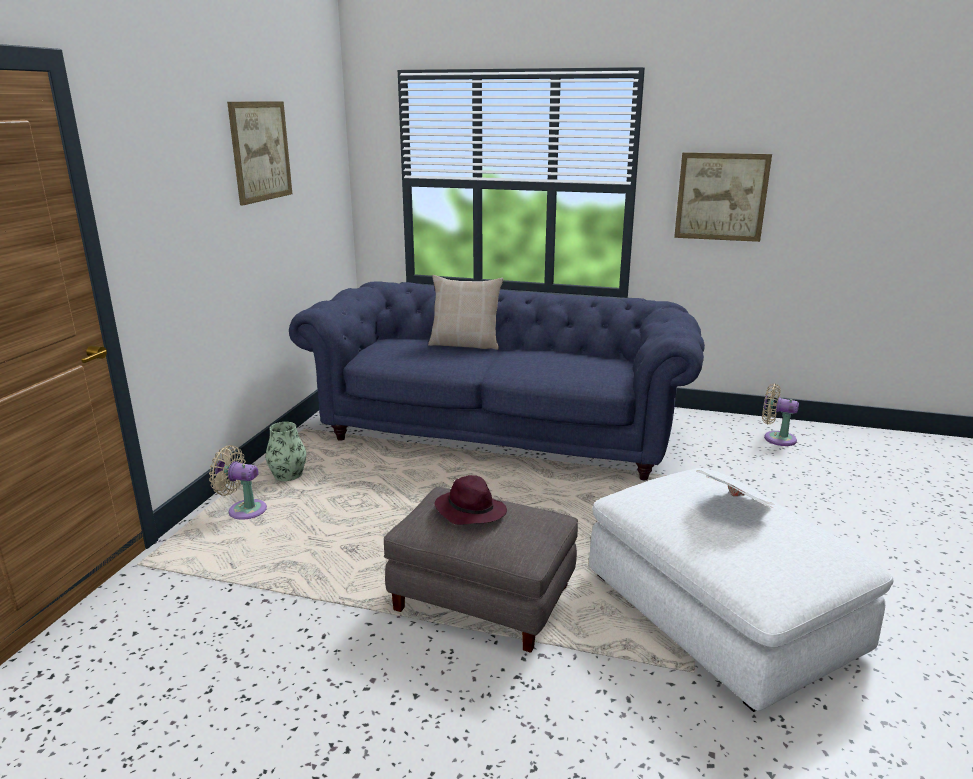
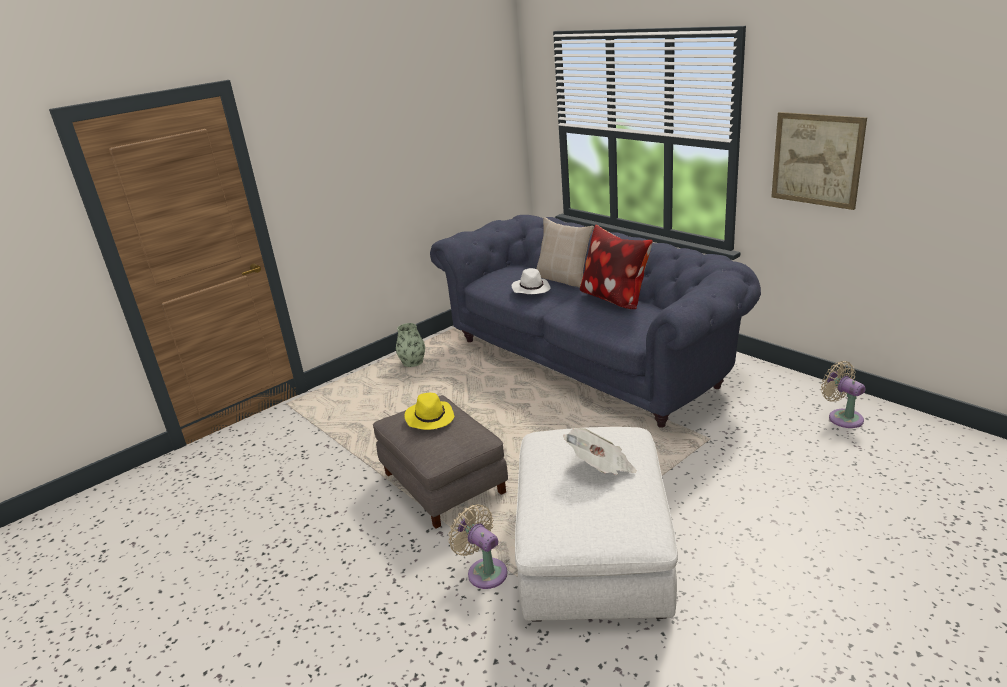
camera: 35 degrees right, 5 degrees up
beige fan [209,445,267,520] -> beige fan moved to [448,504,508,589]
picture [227,101,292,205] -> none
purple hat [435,475,507,525] -> yellow hat [404,393,454,430]
none -> white hat [512,268,551,294]
none -> pillow [580,225,653,309]

